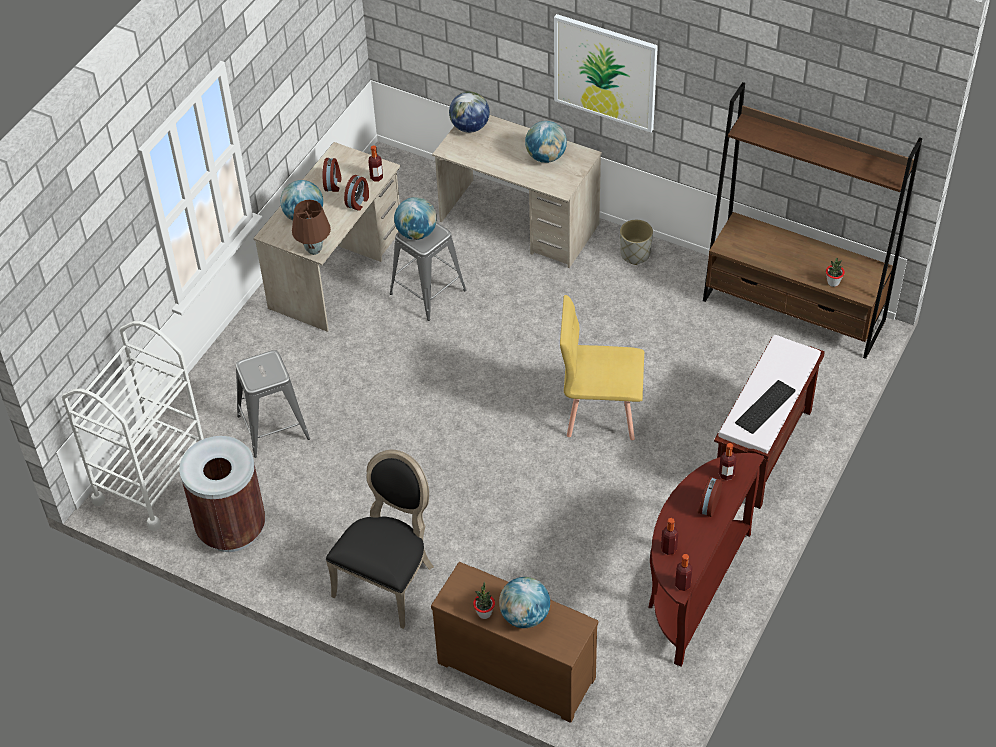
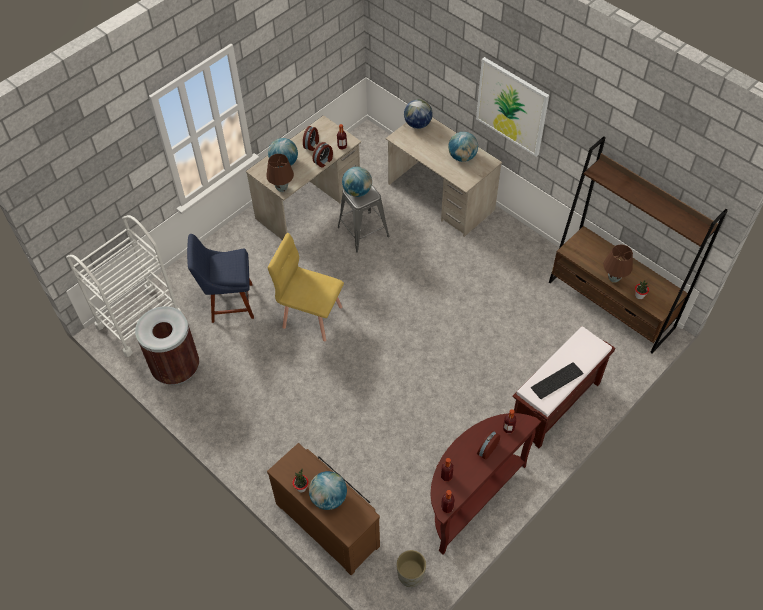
camera: 15 degrees right, 5 degrees up
grey stool [236,350,310,458] -> blue chair [187,234,254,323]
black chair [326,450,434,629] -> none
yellow chair [560,295,644,440] -> yellow chair moved to [268,233,344,342]
grey planter [620,220,653,265] -> grey planter moved to [396,550,426,587]
none -> brown table lamp [603,245,633,283]

